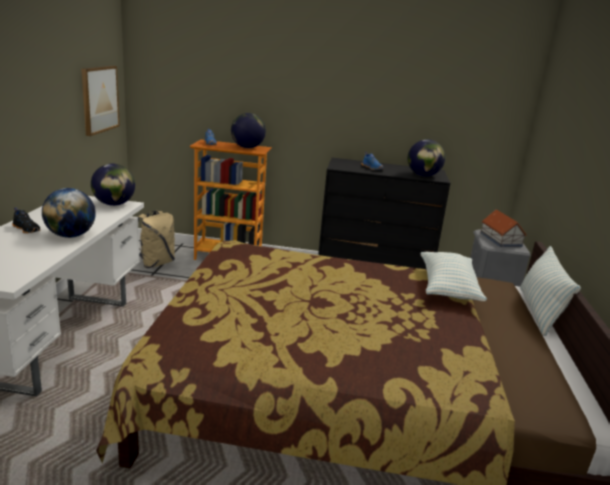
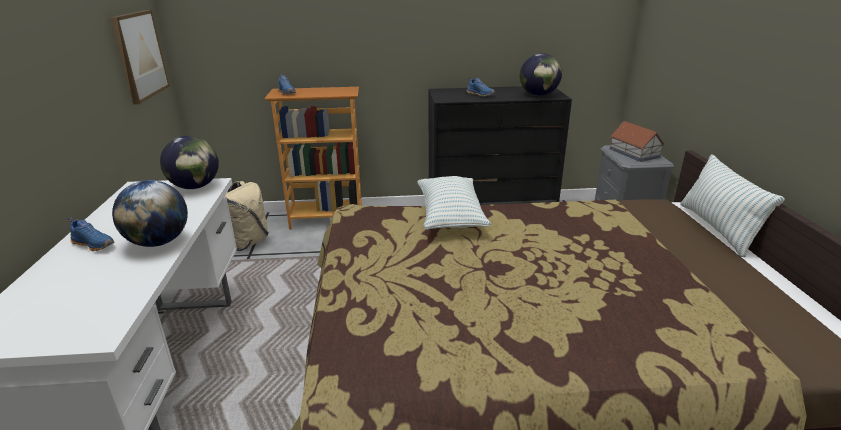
camera: 10 degrees left, 5 degrees up
black shoe [12,208,41,234] -> blue shoe [68,218,115,251]
globe [231,113,266,148] -> none
pillow [420,252,487,301] -> pillow moved to [417,176,491,230]

